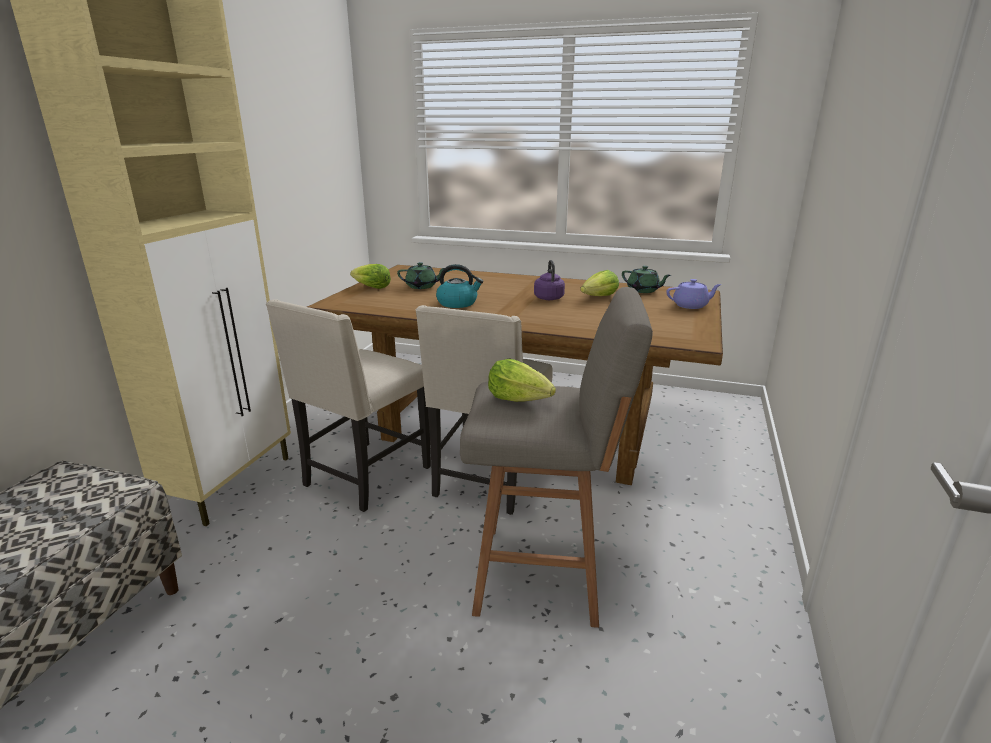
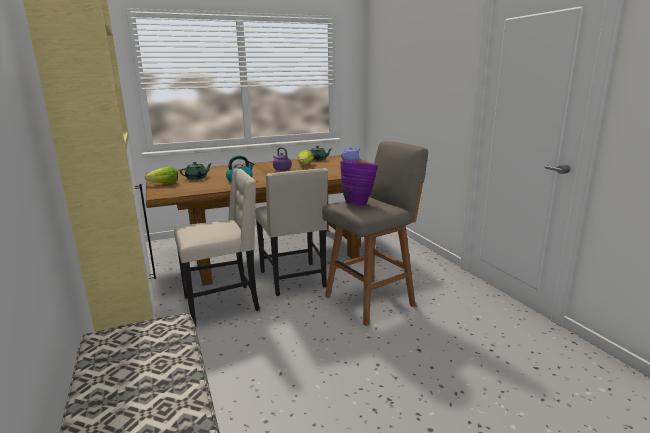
camera: 40 degrees left, 5 degrees down
beige chair [266,299,431,512] -> beige chair turned 105 degrees counterclockwise [174,169,260,327]
lettuce [488,358,556,402] -> purple vase [340,160,378,206]

